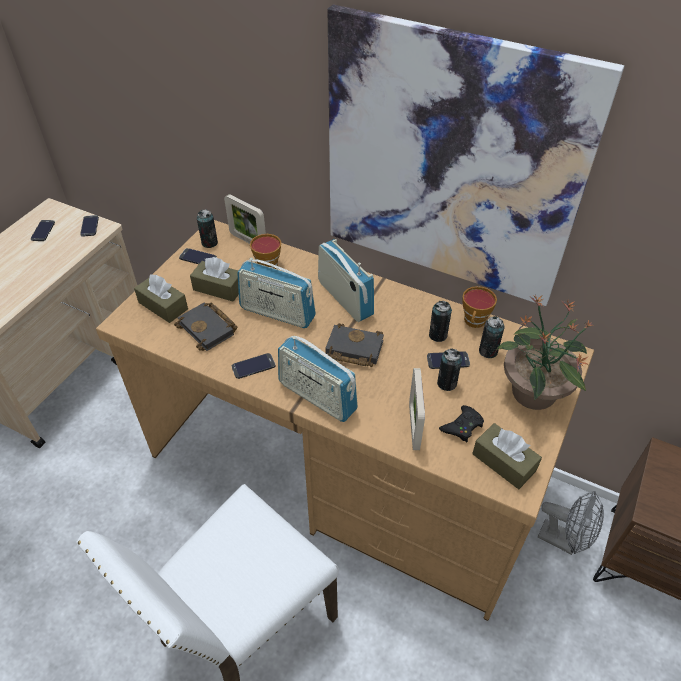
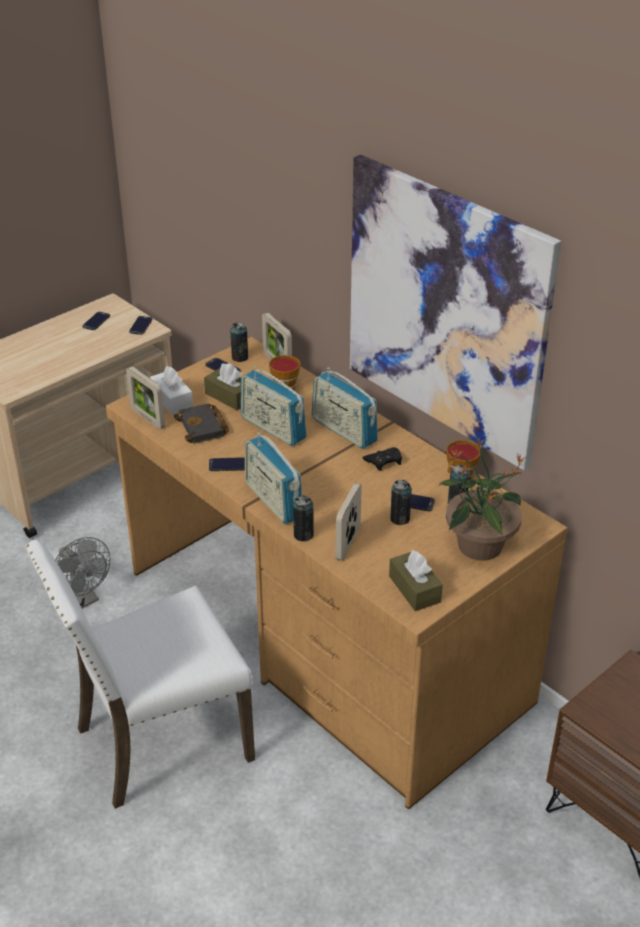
camera: 20 degrees right, 10 degrees down
brown tissue box [134,275,188,323] -> white tissue box [150,366,193,415]
radio [318,239,374,322] -> radio turned 150 degrees clockwise [312,367,378,449]
black book [325,323,384,367] -> none
can [429,301,452,342] -> can moved to [293,495,314,542]
black game controller [439,405,484,442] -> black game controller moved to [363,447,402,471]
grey fan [538,491,604,555] -> grey fan moved to [55,537,110,608]
none -> picture frame [126,366,165,429]

